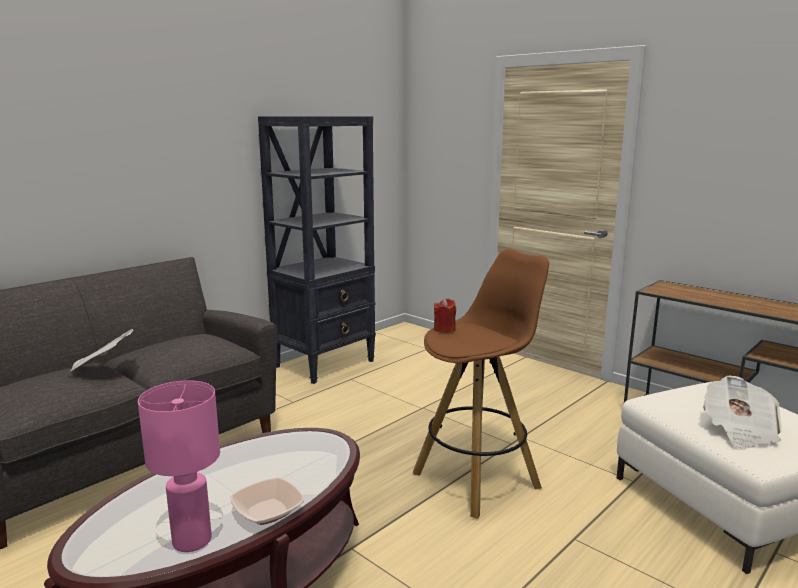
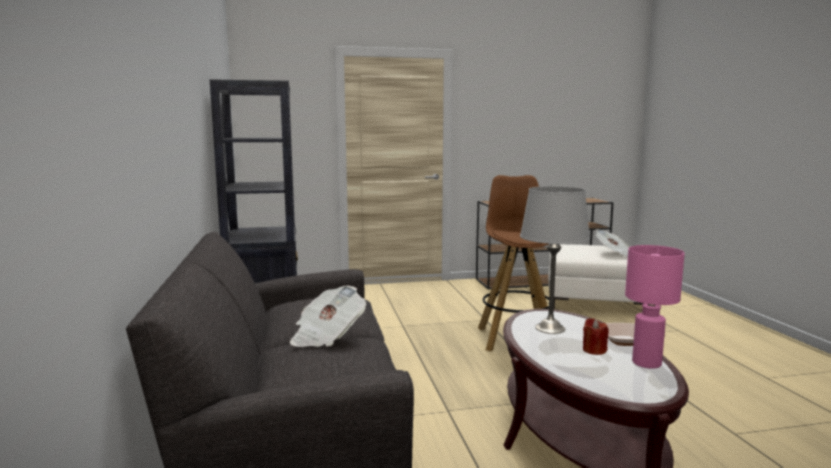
camera: 55 degrees left, 5 degrees down
red candle [434,298,456,333] -> red candle moved to [583,318,608,355]
none -> grey table lamp [520,186,590,334]

